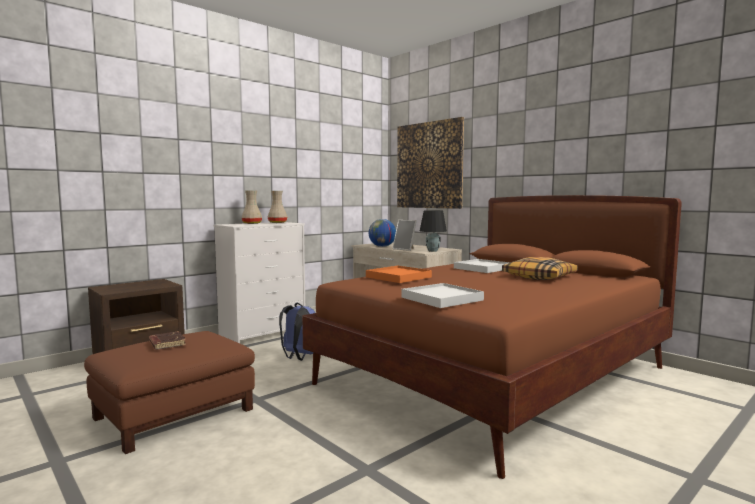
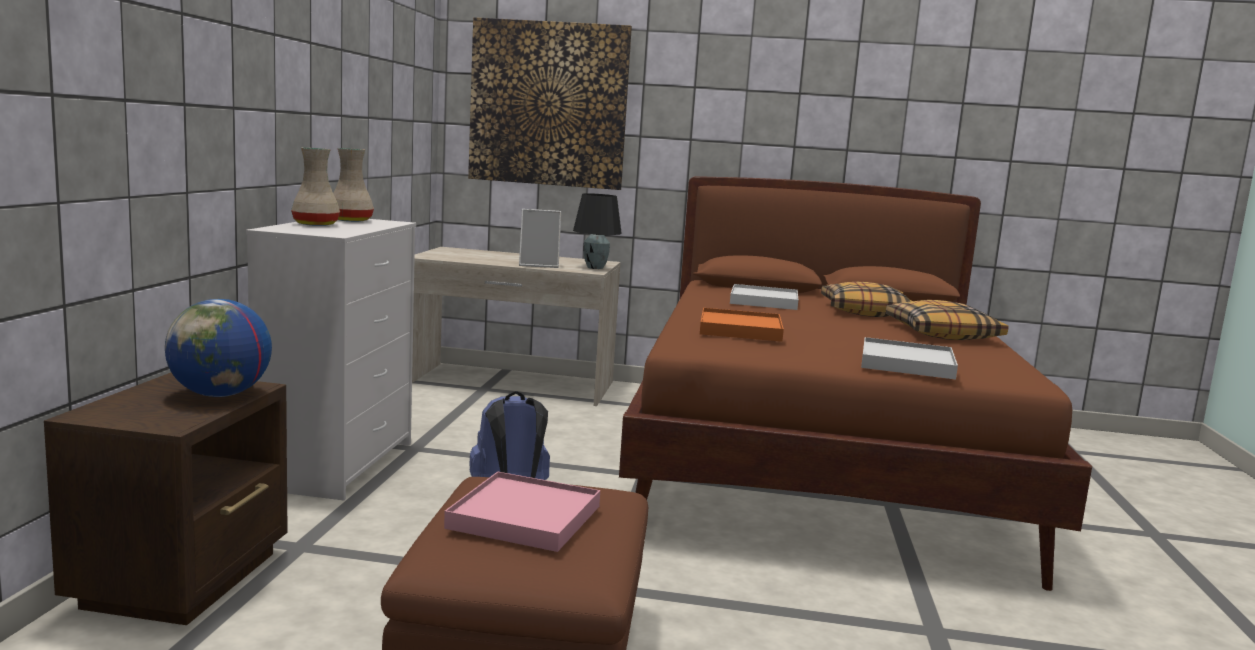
camera: 40 degrees left, 5 degrees up
brown book [149,331,186,350] -> pink tray [444,472,600,552]
globe [369,219,396,247] -> globe moved to [165,299,272,397]
none -> pillow [886,300,1008,340]

